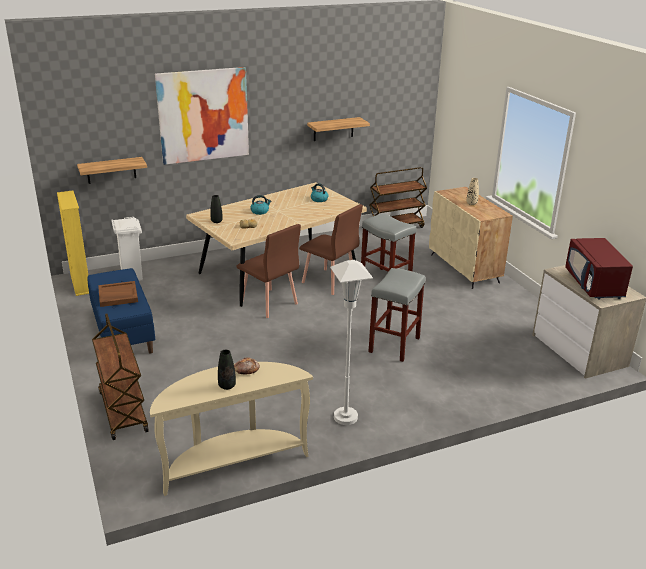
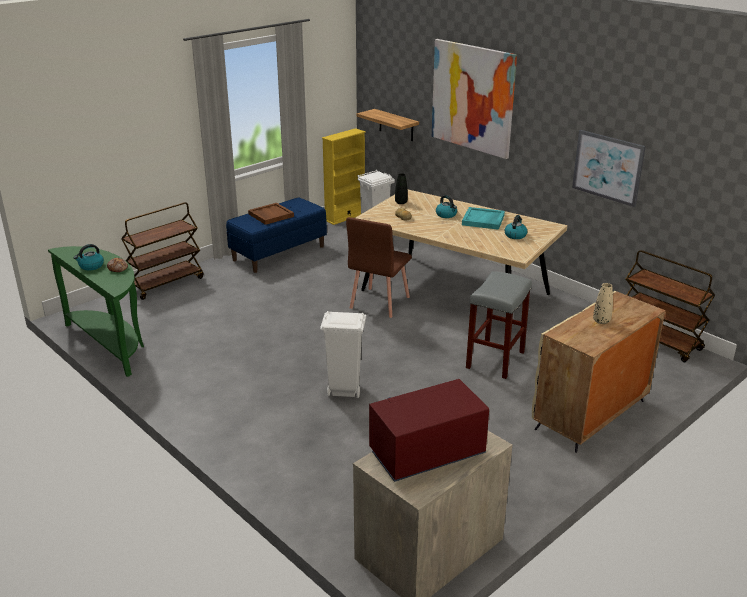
camera: 70 degrees right, 0 degrees up
beige console table [150,362,313,496] -> green console table [48,246,144,377]
black vase [218,350,236,390] -> kettle [74,244,104,270]
brown chair [299,204,363,295] -> none
shelf [307,117,370,141] -> picture [572,130,646,207]
white floor lamp [330,260,373,425] -> none
grey stool [368,268,425,362] -> white trash can [320,311,366,398]
none -> turquoise tray [462,207,505,230]

